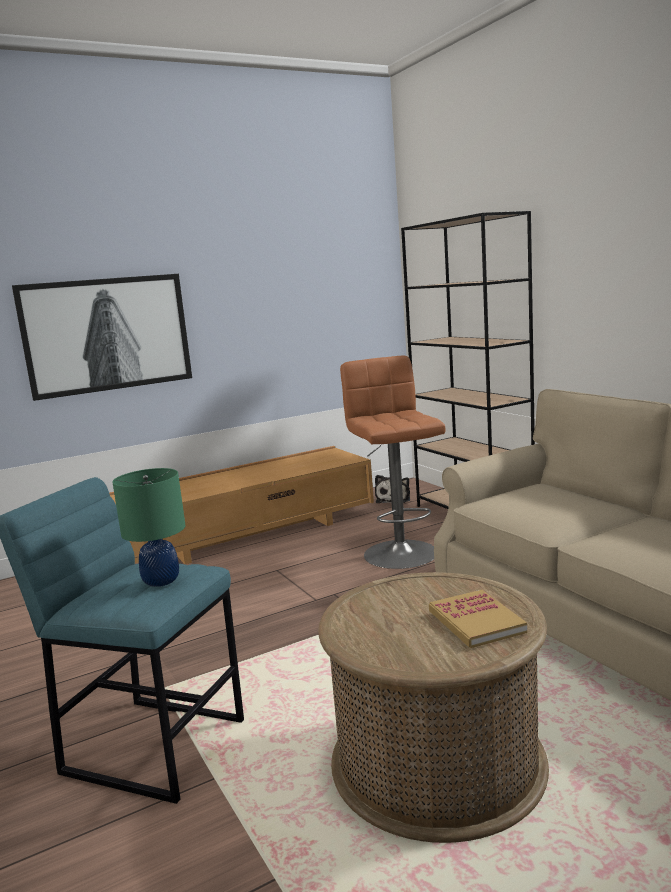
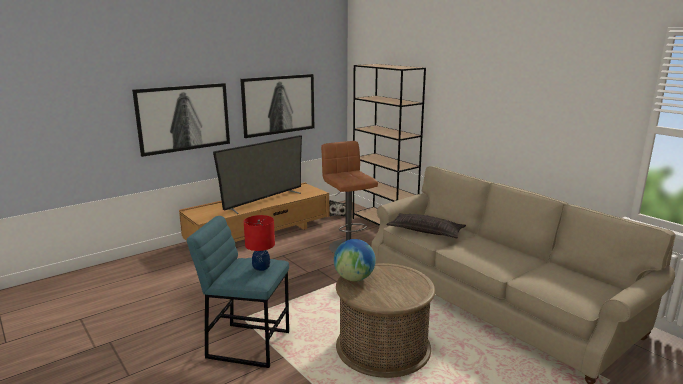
camera: 10 degrees left, 5 degrees up
green table lamp [112,468,185,587] -> red table lamp [244,215,275,271]
book [429,590,527,648] -> none
none -> television [213,135,302,214]
none -> picture [240,74,314,138]
none -> globe [334,239,376,281]
none -> pillow [386,213,466,238]

